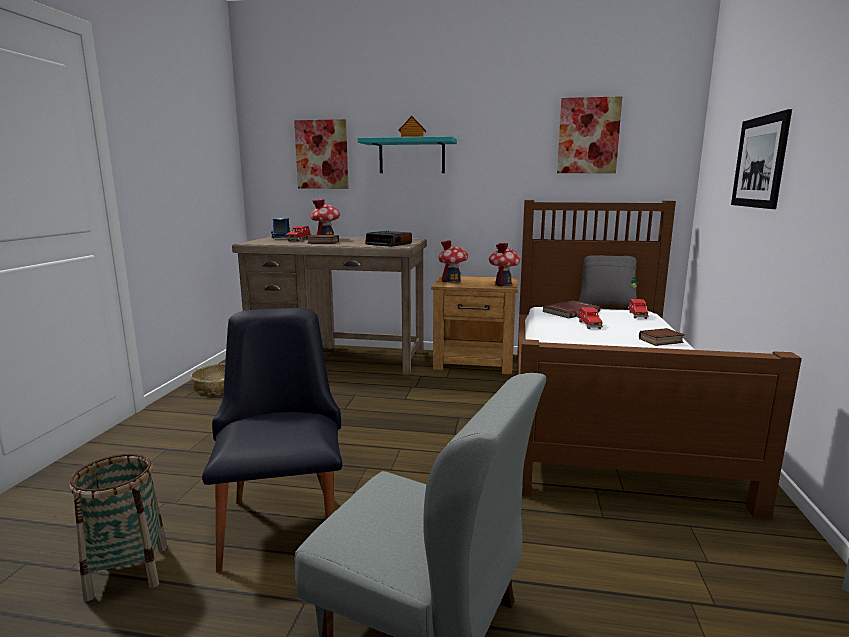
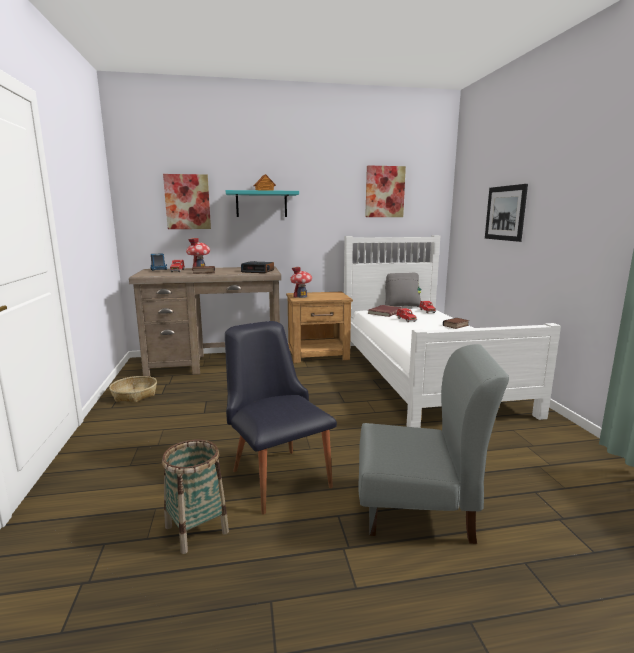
camera: 20 degrees left, 0 degrees up
toy house [489,242,520,287] -> none
brown bed [517,200,802,519] -> white bed [344,235,561,428]

